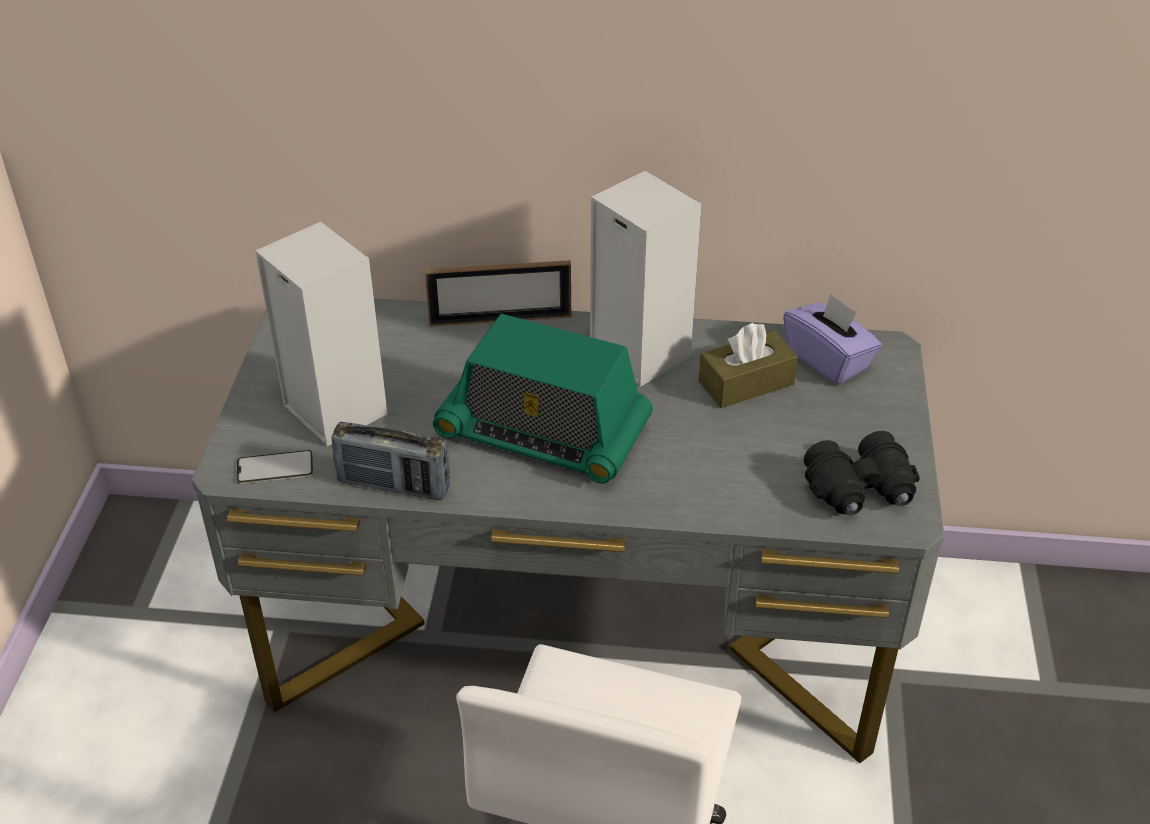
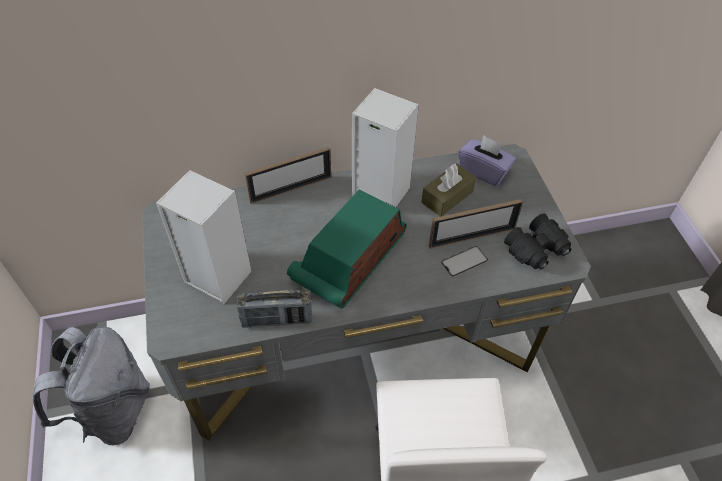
camera: 20 degrees left, 10 degrees up
phone [237,450,313,484] -> phone moved to [441,246,488,277]
radio [433,314,653,484] -> radio turned 120 degrees clockwise [287,190,407,309]
none -> grey backpack [32,326,150,445]
none -> picture frame [429,199,523,249]

